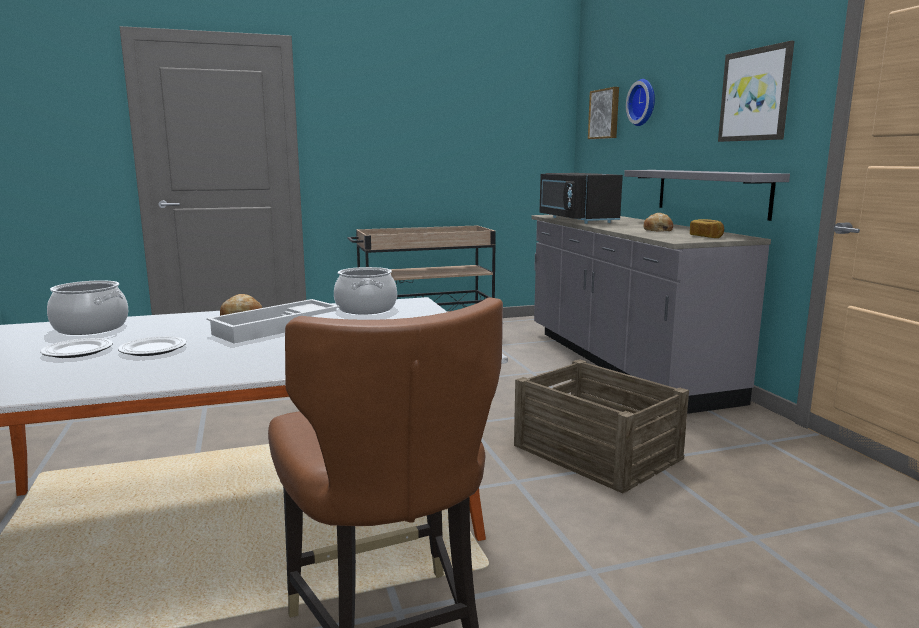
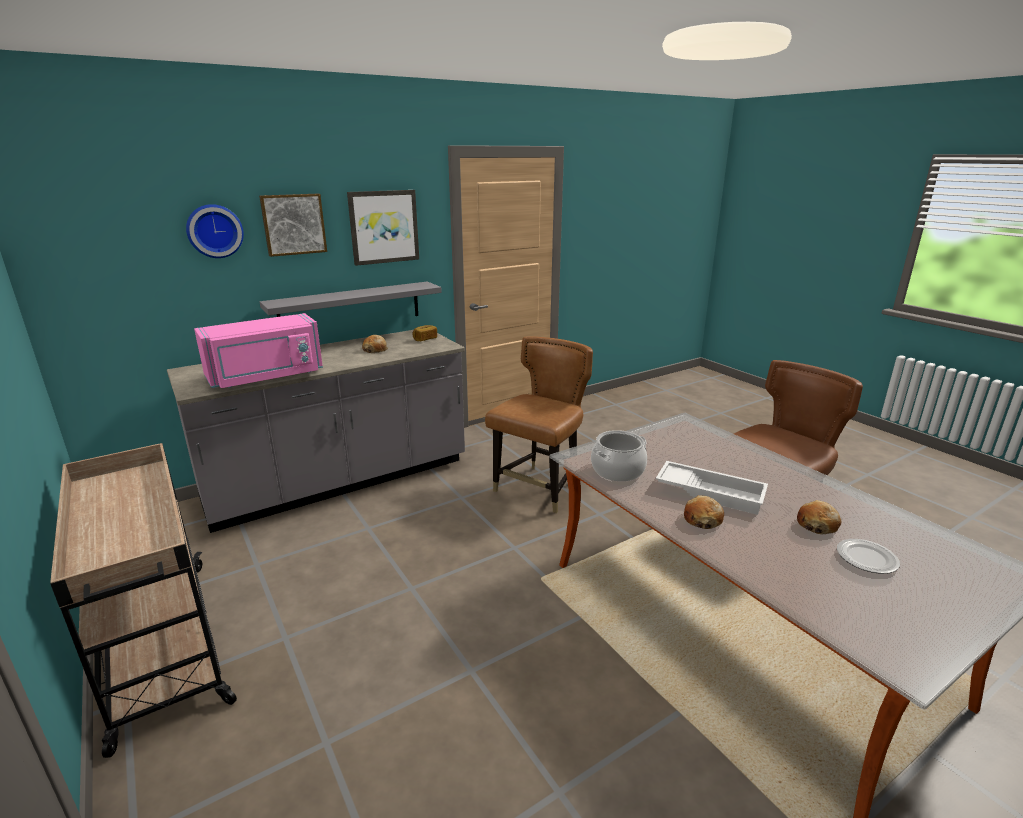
camera: 105 degrees left, 10 degrees up
cooking pot [47,280,128,335] -> none
plate [118,336,187,356] -> bread [797,500,841,534]
crate [514,359,689,493] -> brown chair [485,336,593,513]
black microwave [540,173,623,224] -> pink microwave [194,313,323,388]
picture [588,87,619,139] -> picture moved to [259,194,327,257]

